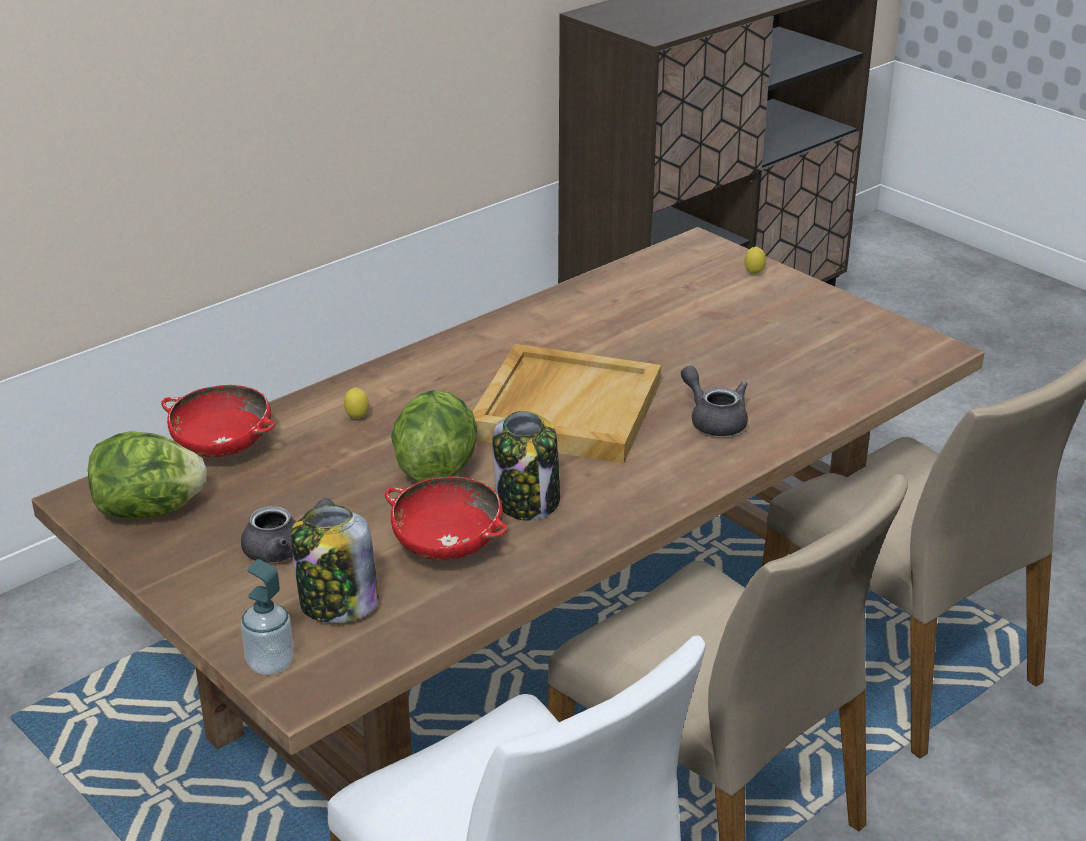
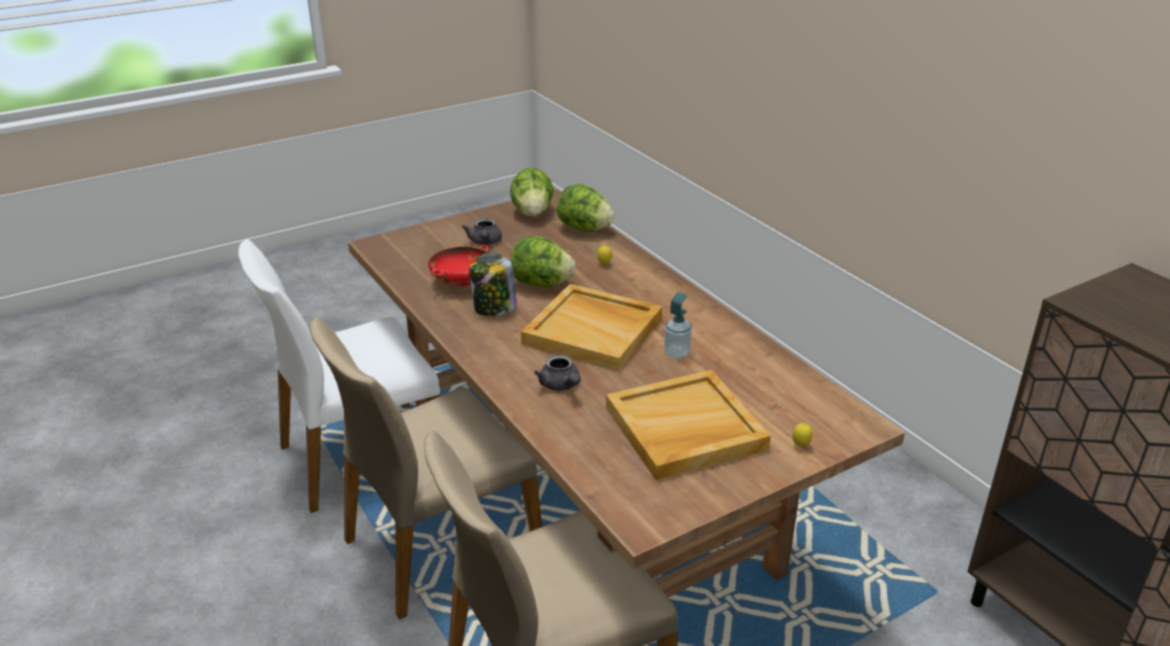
camera: 100 degrees right, 0 degrees up
red bowl [161,385,276,457] -> lettuce [557,184,615,232]
soap dispenser [241,559,294,675] -> soap dispenser moved to [664,292,692,359]
jar [291,505,379,623] -> none
grey teapot [681,366,748,436] -> grey teapot turned 90 degrees clockwise [534,355,581,391]
none -> beige tray [606,370,771,480]

